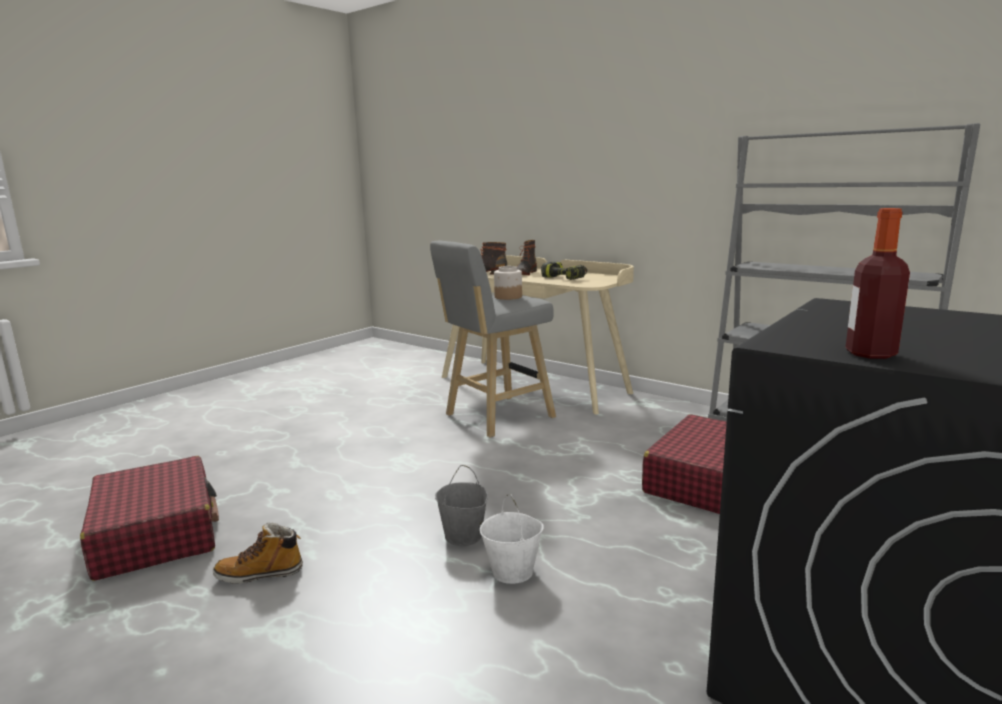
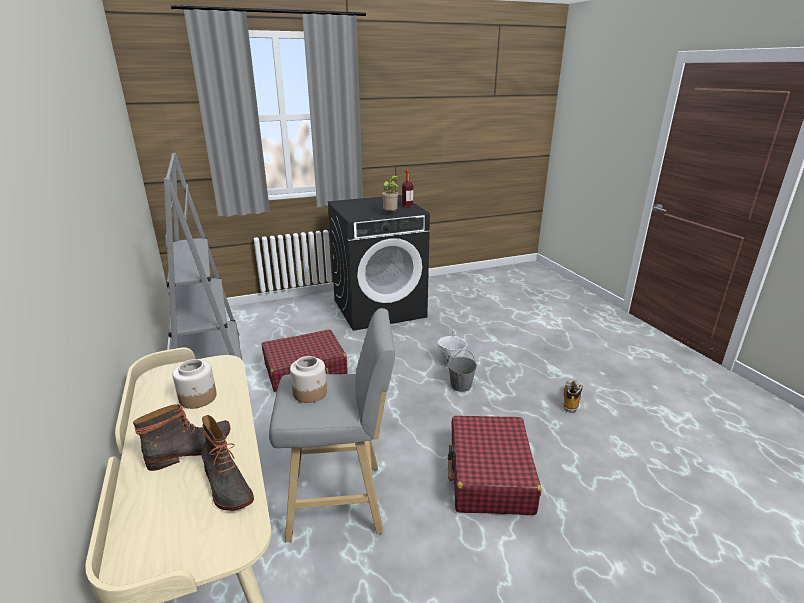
camera: 150 degrees left, 10 degrees up
red suitcase [80,456,219,581] -> red suitcase moved to [448,415,541,515]
boot [213,522,303,584] -> boot turned 90 degrees counterclockwise [563,380,583,413]
power drill [541,262,587,280] -> jar [173,359,217,409]
none -> potted plant [382,176,400,211]

